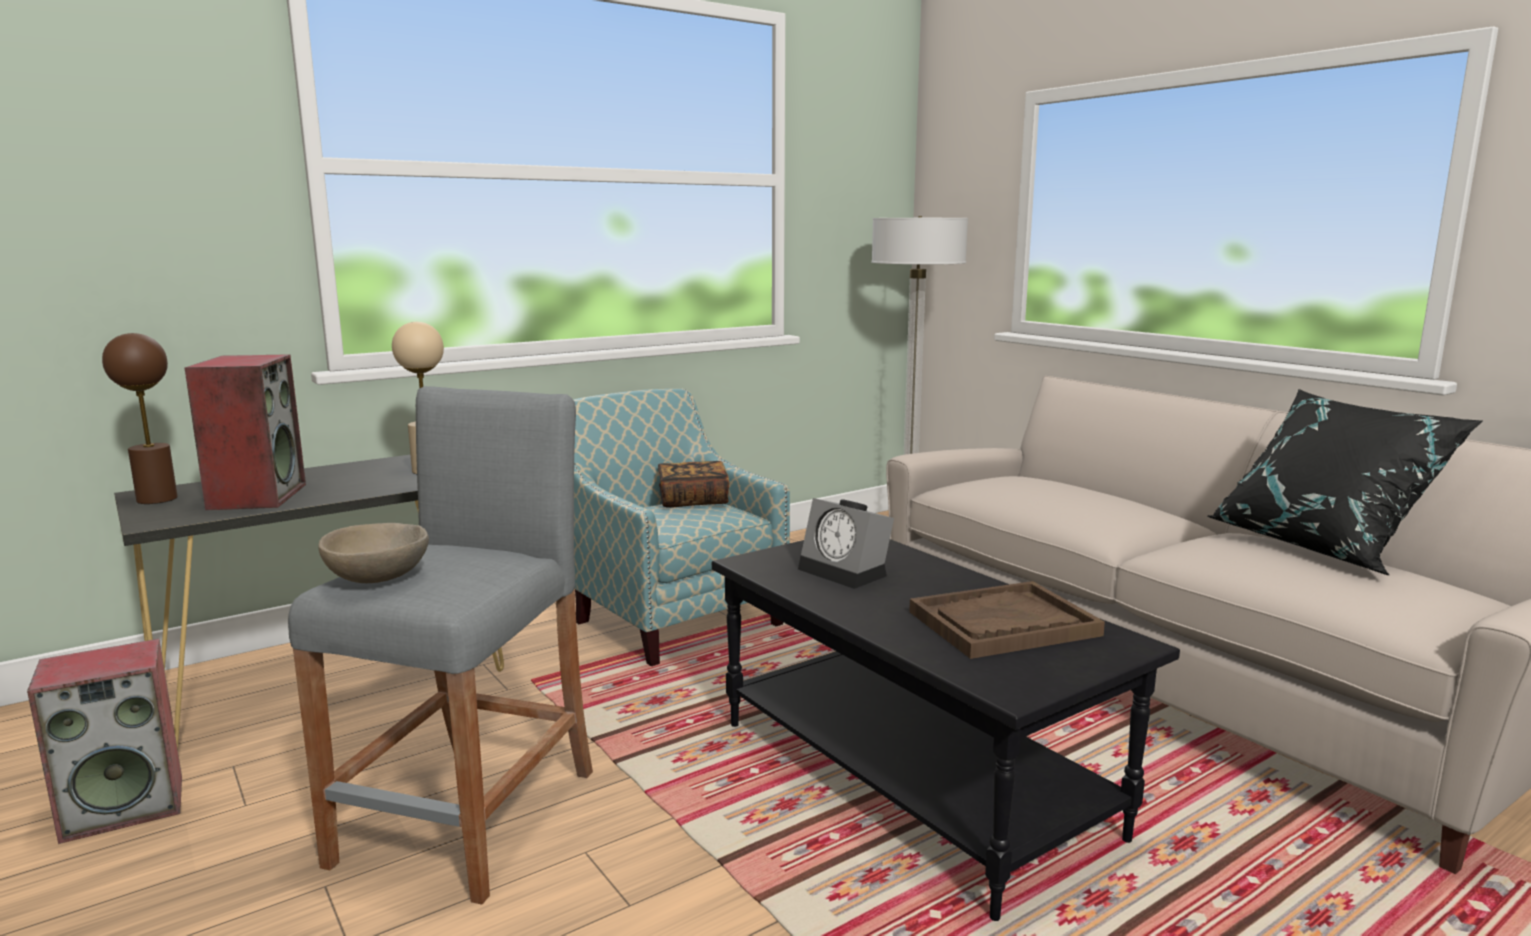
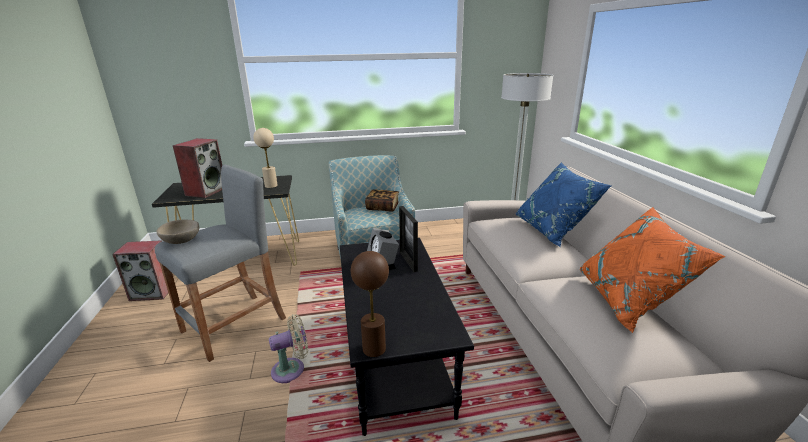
camera: 25 degrees right, 10 degrees up
brown table lamp [102,333,178,504] -> brown table lamp moved to [351,251,389,357]
brown tray [909,581,1105,659] -> none
black pillow [1208,389,1483,575] -> orange pillow [580,207,725,333]
none -> beige fan [269,314,308,383]
none -> picture frame [399,206,418,272]
none -> blue pillow [516,162,611,247]

